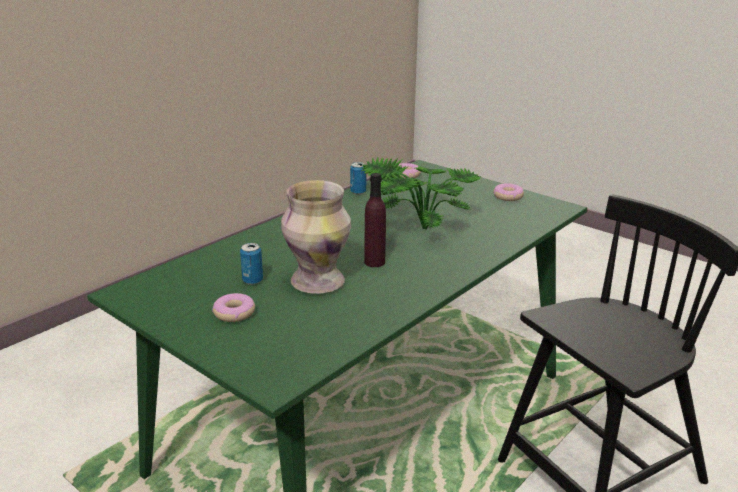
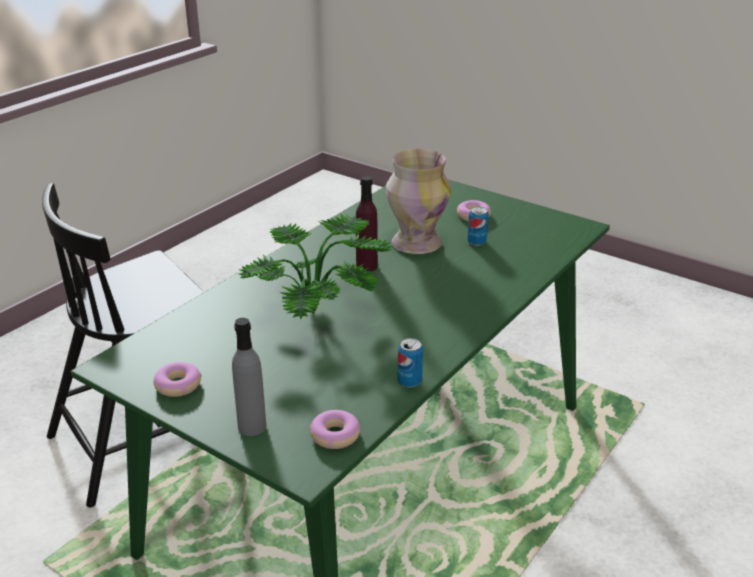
camera: 175 degrees right, 5 degrees up
none -> grey bottle [232,318,266,436]

